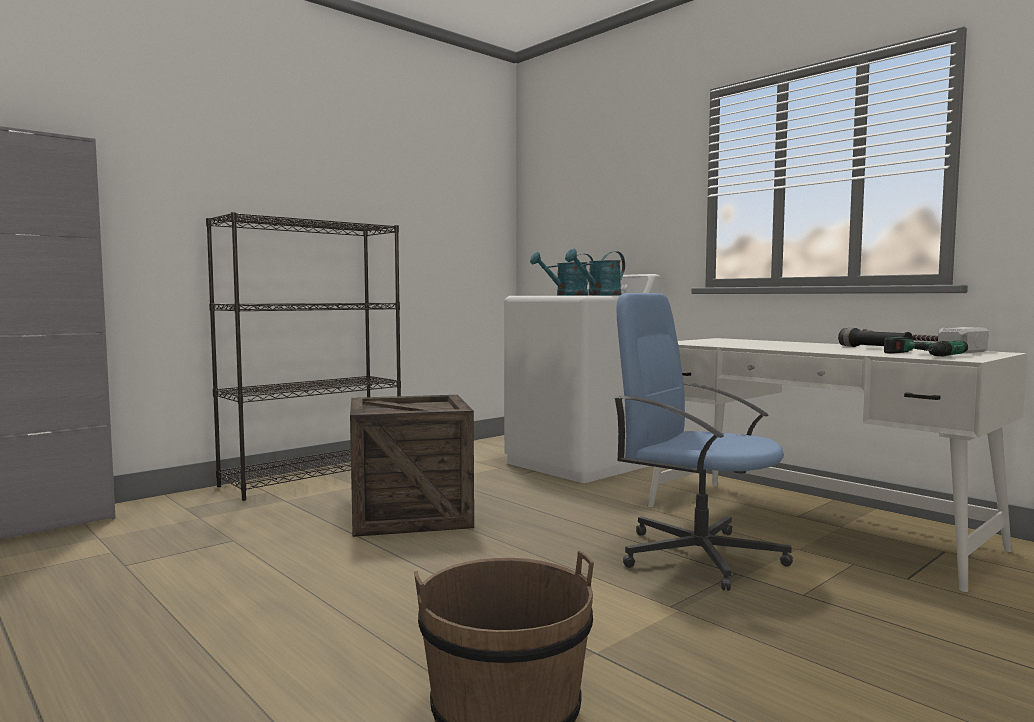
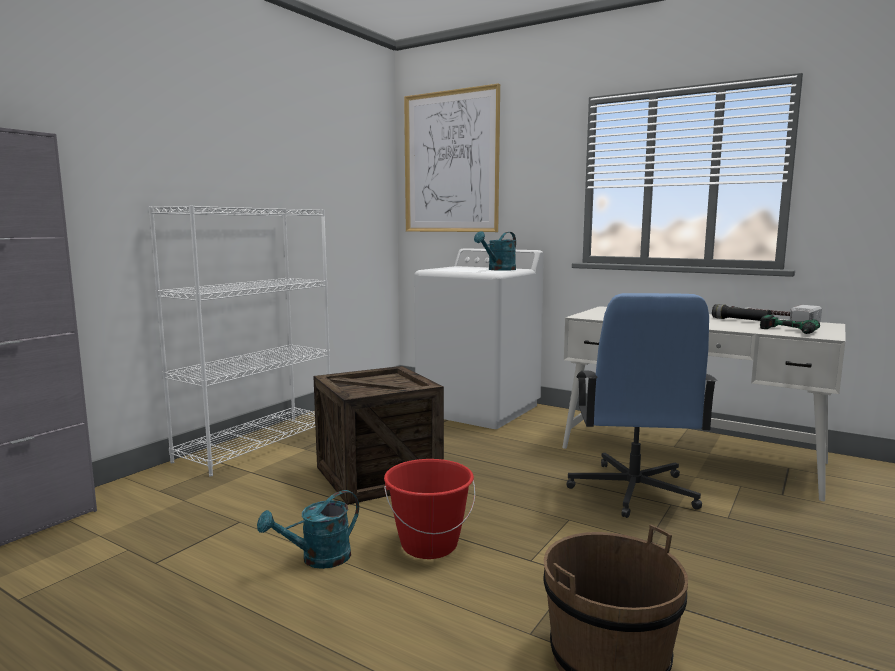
camera: 15 degrees left, 5 degrees up
black bookcase [206,212,401,501] -> white bookcase [148,205,330,477]
turquoise watering can [530,252,593,296] -> turquoise watering can moved to [257,490,359,569]
blue office chair [613,293,793,591] -> blue office chair turned 105 degrees counterclockwise [566,293,717,518]
none -> red bucket [384,459,475,559]
none -> picture [404,83,500,232]

